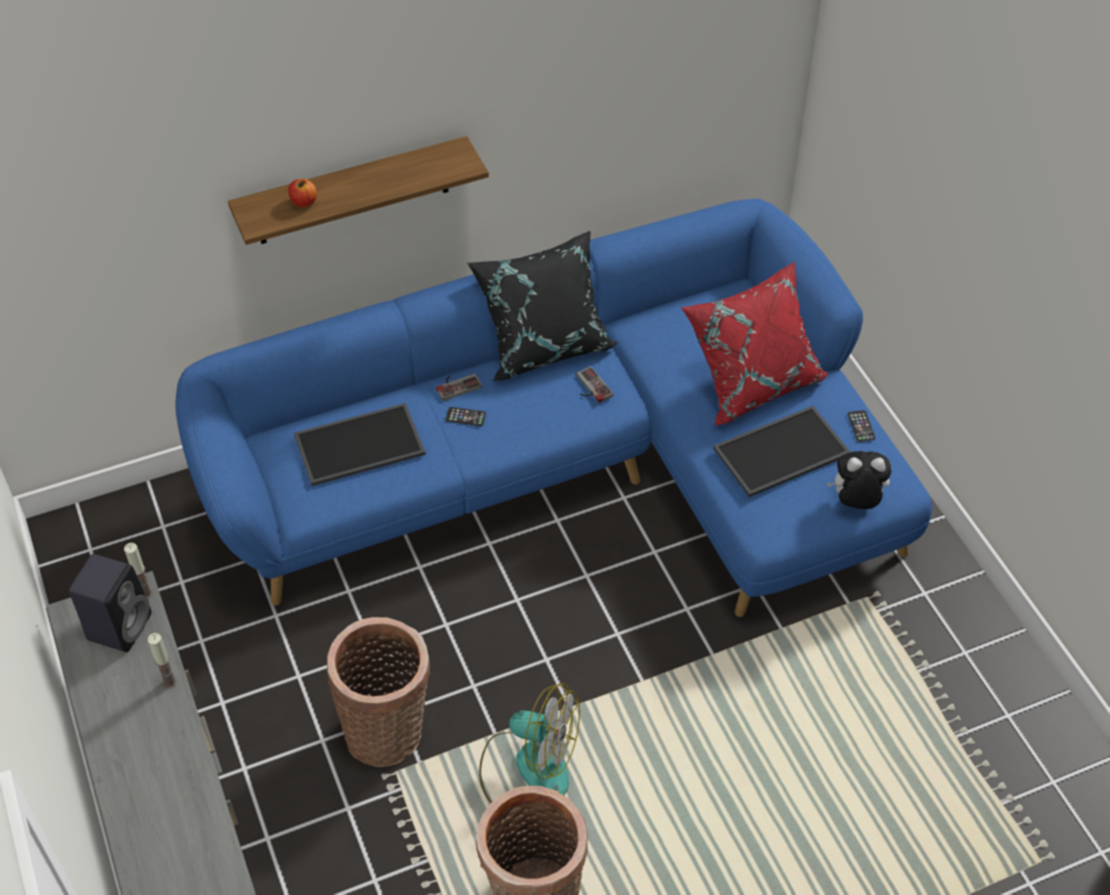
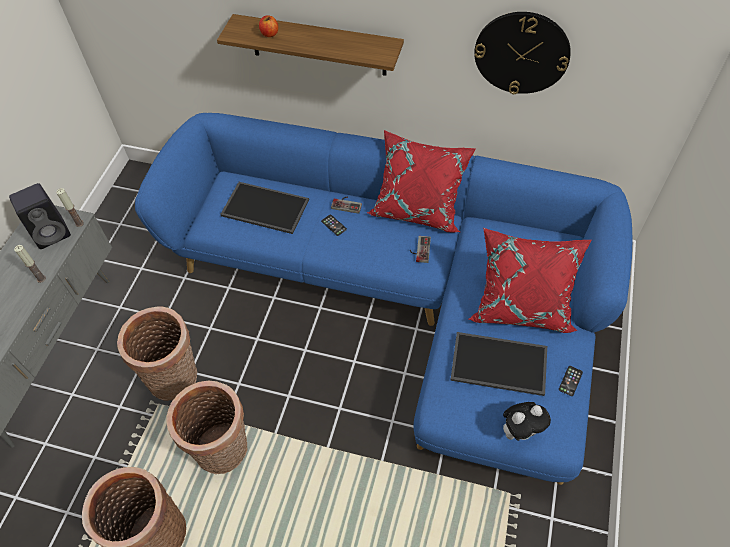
camera: 40 degrees right, 5 degrees up
black pillow [467,230,618,381] -> red pillow [367,130,476,233]
fan [479,683,580,802] -> basket [166,381,247,474]
plush toy [827,451,891,509] -> plush toy turned 120 degrees clockwise [503,402,551,441]
none -> wall clock [474,12,571,94]

